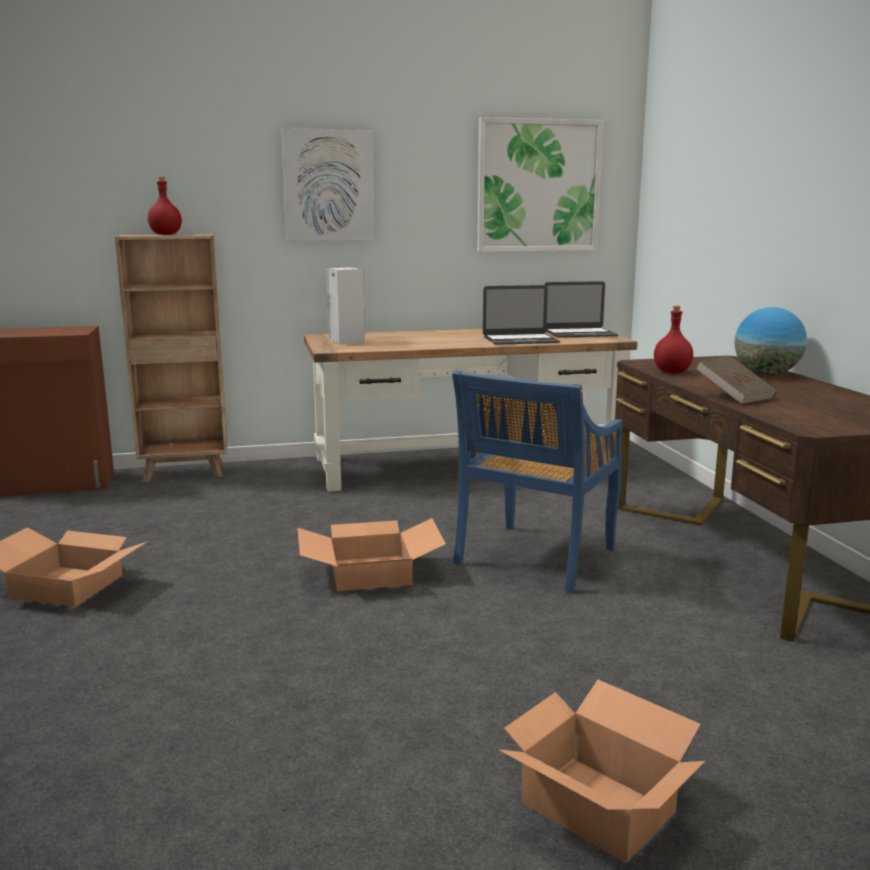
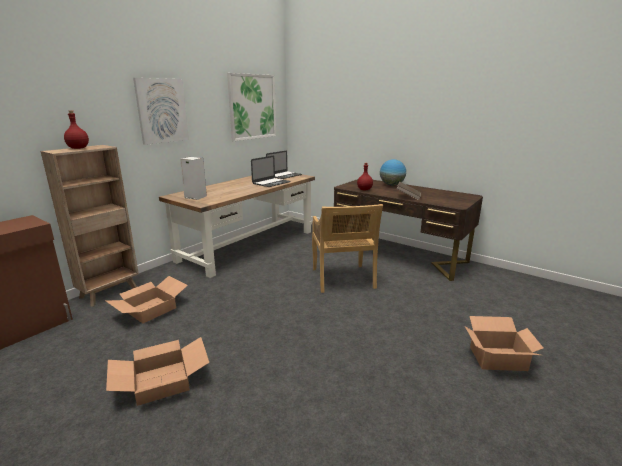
camera: 40 degrees left, 5 degrees up
cardboard box [297,518,446,591] -> cardboard box moved to [106,276,188,323]
blue chair [452,370,622,592] -> beige chair [312,204,383,293]

